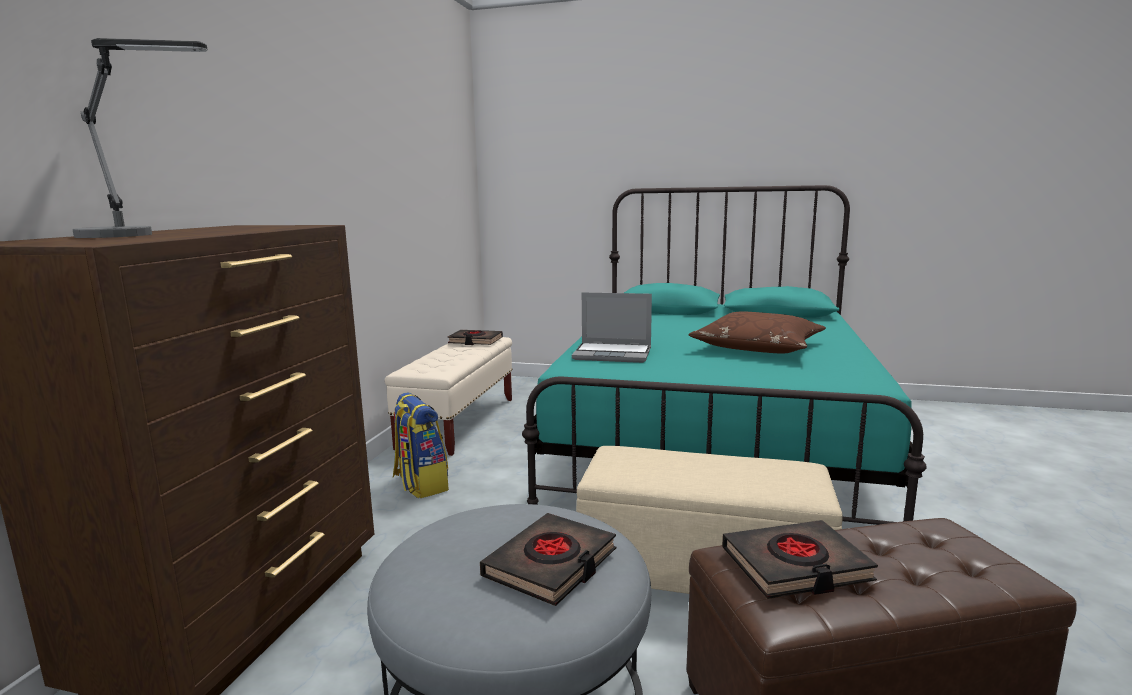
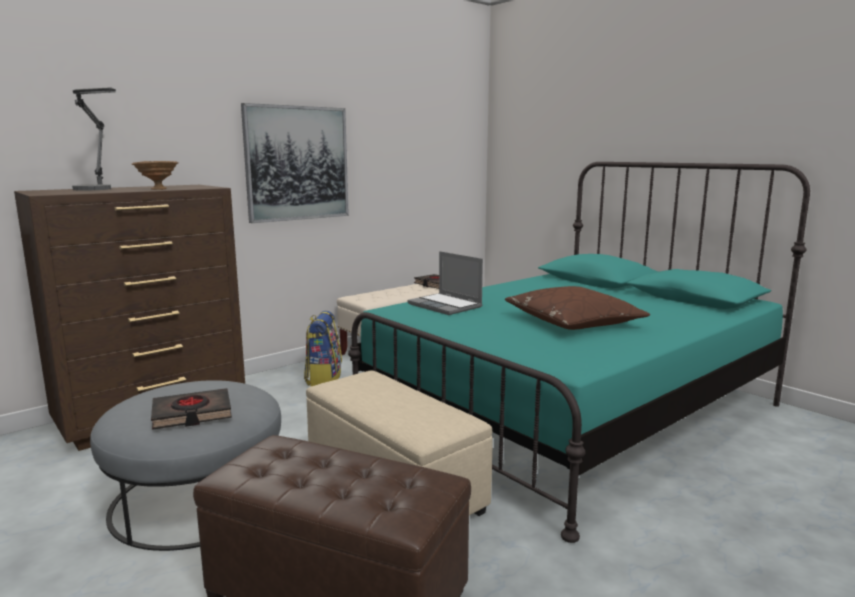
camera: 35 degrees right, 0 degrees up
black book [722,520,878,599] -> none
none -> brown bowl [132,161,178,190]
none -> picture [241,103,349,223]

